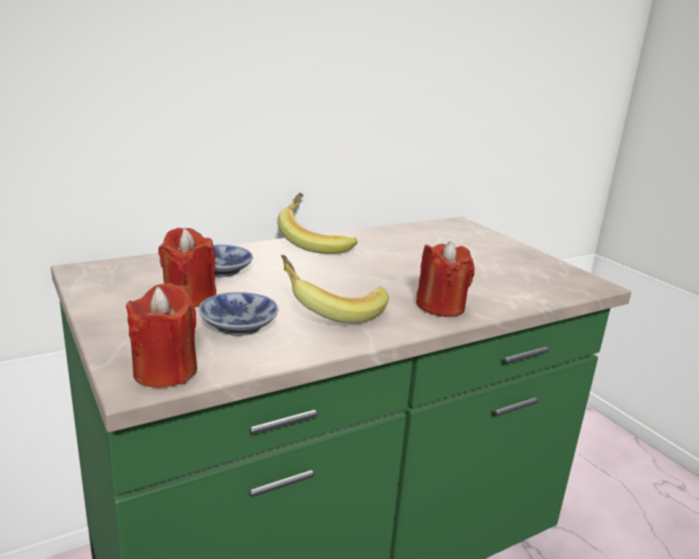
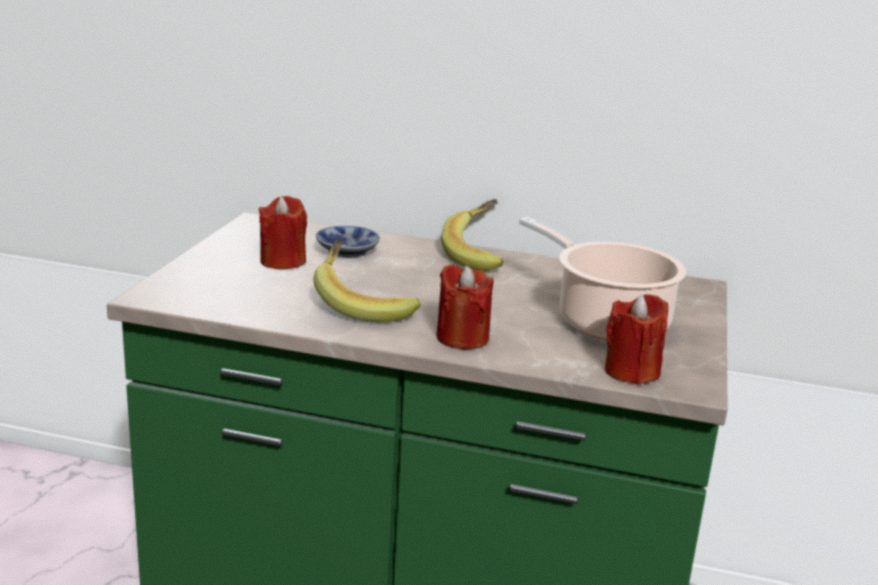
camera: 45 degrees right, 0 degrees up
red candle [126,283,197,388] -> red candle moved to [605,294,668,385]
bowl [199,292,278,336] -> none
none -> cooking pot [519,217,686,340]

